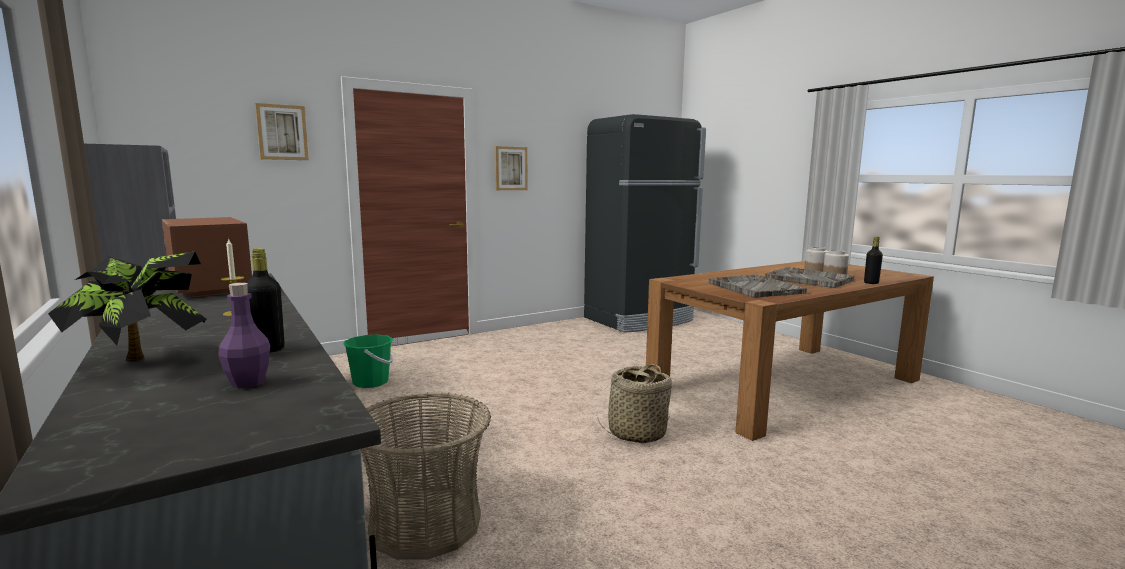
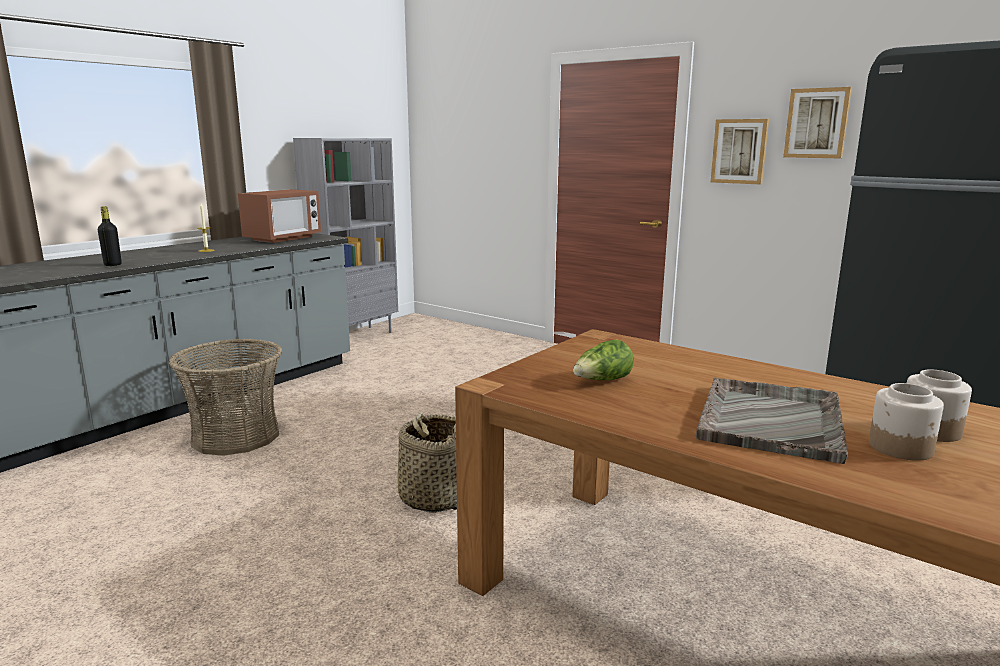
camera: 70 degrees right, 5 degrees up
potted plant [48,252,206,362] -> none
purple bottle [218,283,270,389] -> none
picture [255,103,309,160] -> picture moved to [783,87,852,158]
green bucket [343,335,393,388] -> none
grey tray [709,274,807,298] -> lettuce [573,339,634,380]
black bottle [864,237,883,284] -> none

